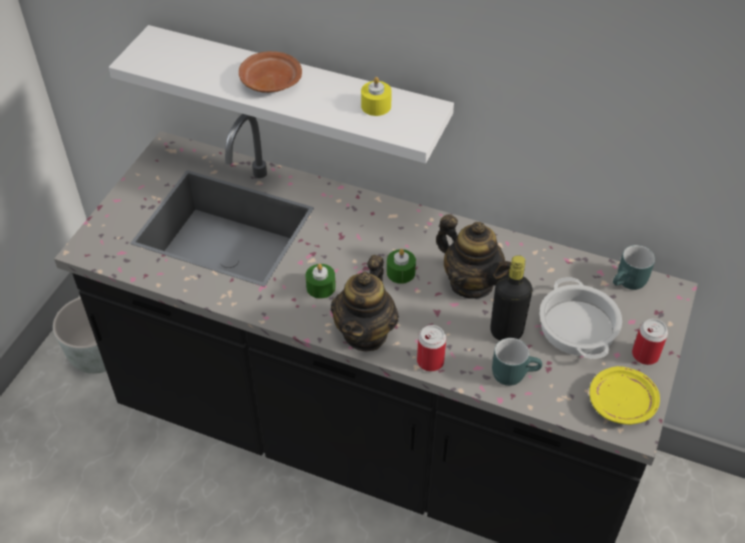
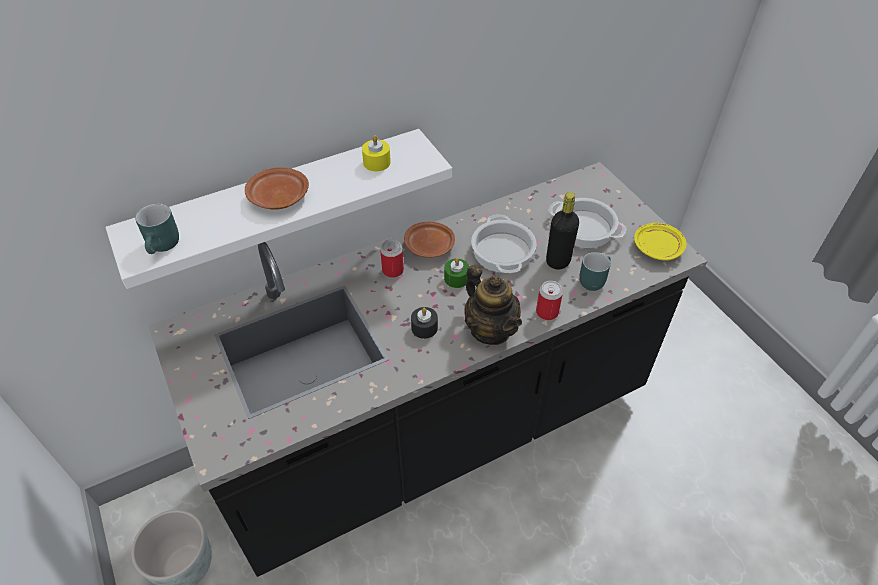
camera: 50 degrees left, 0 degrees up
green candle [306,264,336,299] -> black candle [411,307,438,339]
teapot [436,214,511,299] -> cooking pot [471,214,536,273]
turquoise mug [613,245,655,290] -> turquoise mug moved to [135,203,179,254]
can [632,319,668,365] -> can moved to [380,239,404,278]
none -> brown plate [404,222,455,258]

